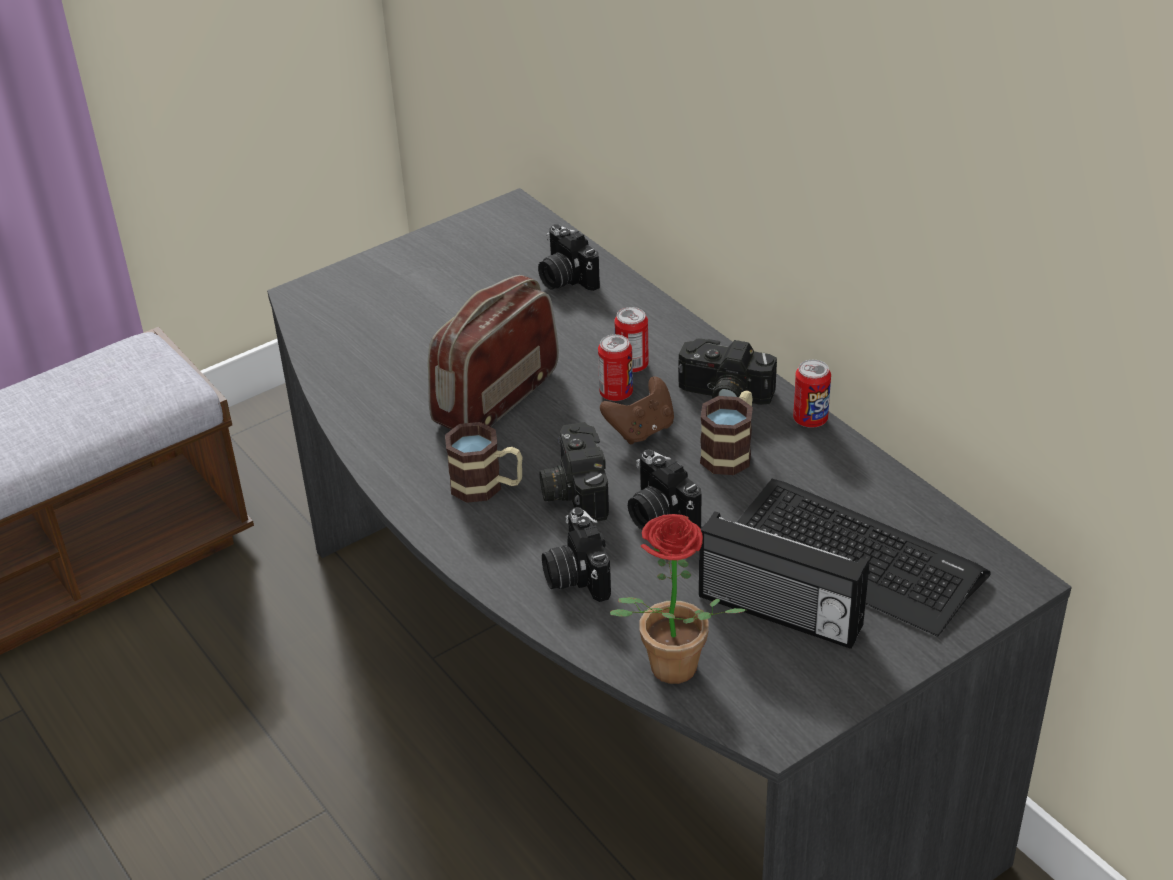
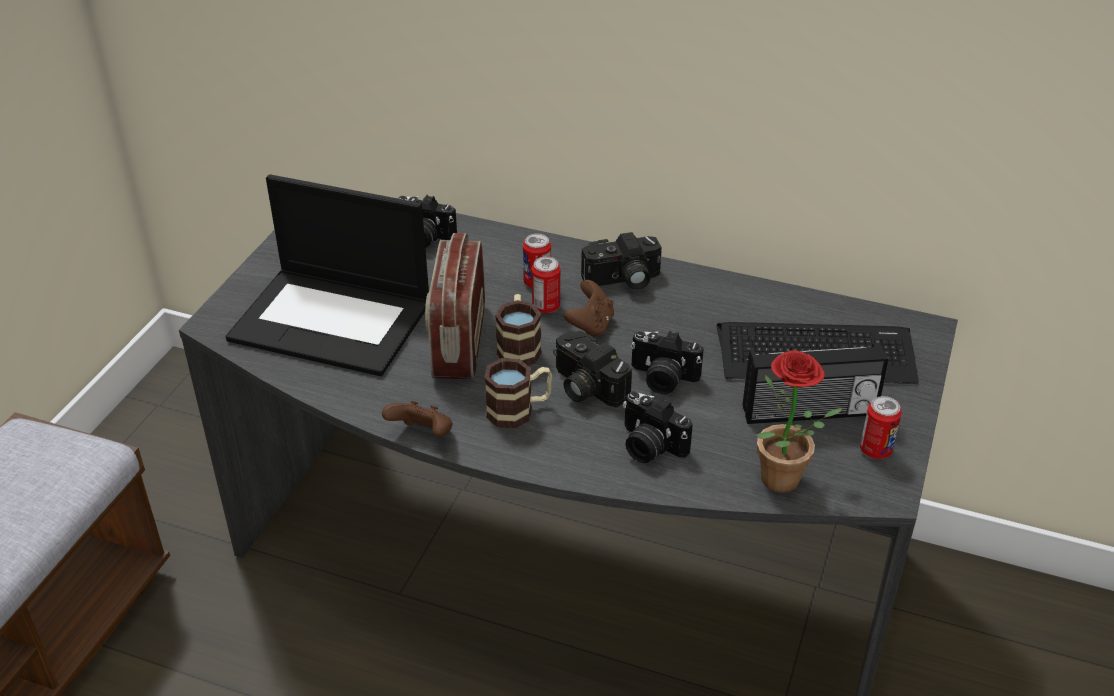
camera: 35 degrees left, 0 degrees up
mug [700,391,753,475] -> mug moved to [495,294,541,366]
can [793,360,831,428] -> can moved to [860,396,902,459]
none -> laptop [225,174,429,376]
none -> brown game controller [382,401,453,437]

